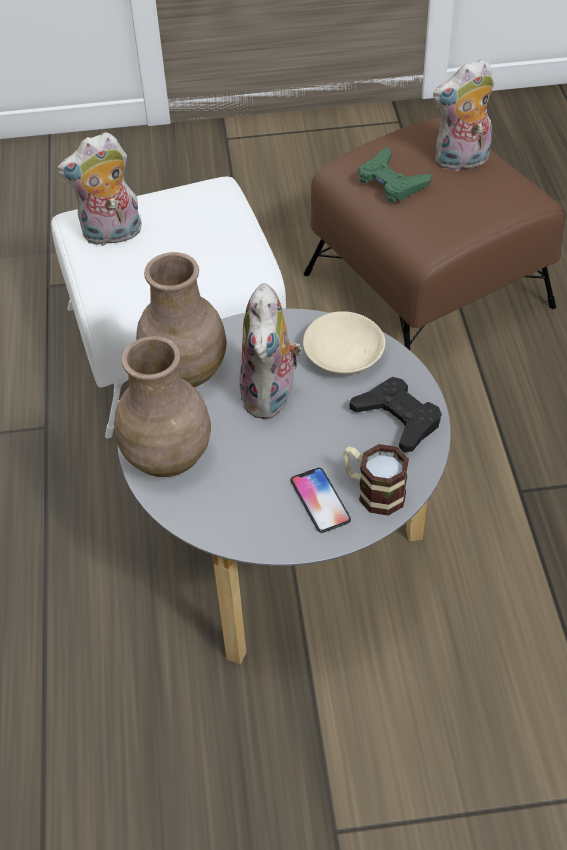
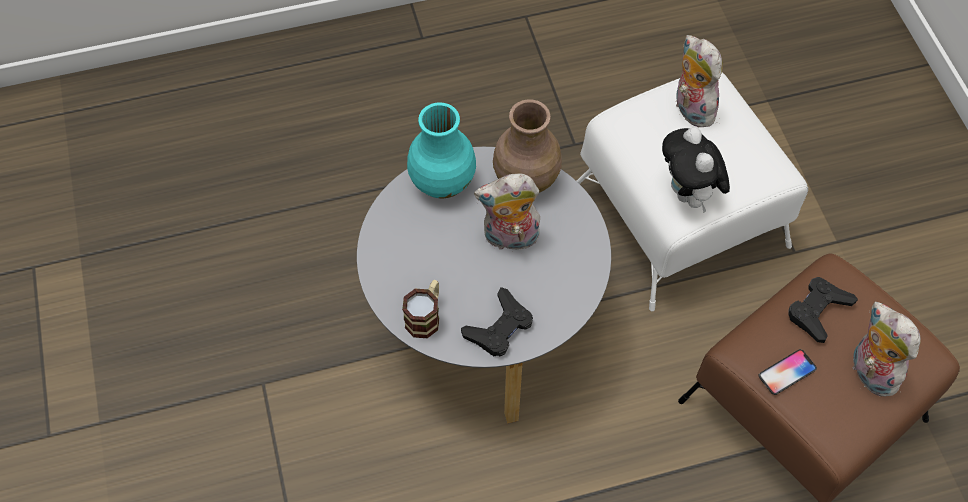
camera: 80 degrees right, 10 degrees up
brown vase [114,336,211,477] -> turquoise vase [407,103,476,198]
phone [291,468,351,533] -> phone moved to [759,349,817,395]
beige bowl [303,311,385,375] -> none
green game controller [358,147,432,202] -> black game controller [788,277,858,343]
none -> plush toy [662,127,730,213]

